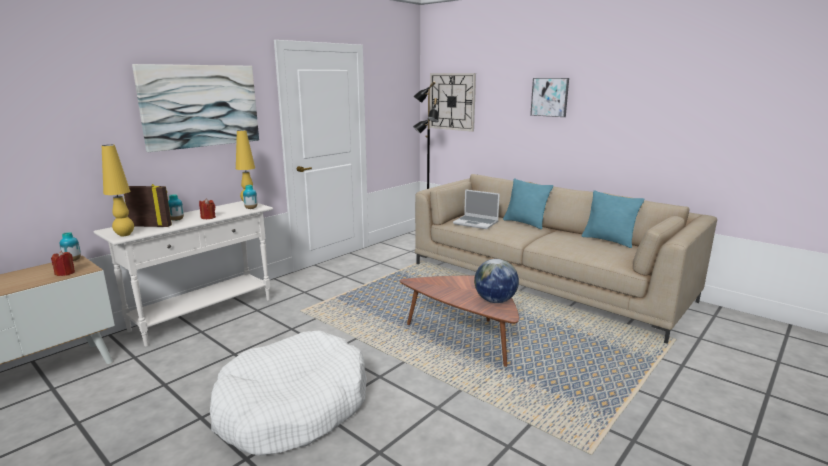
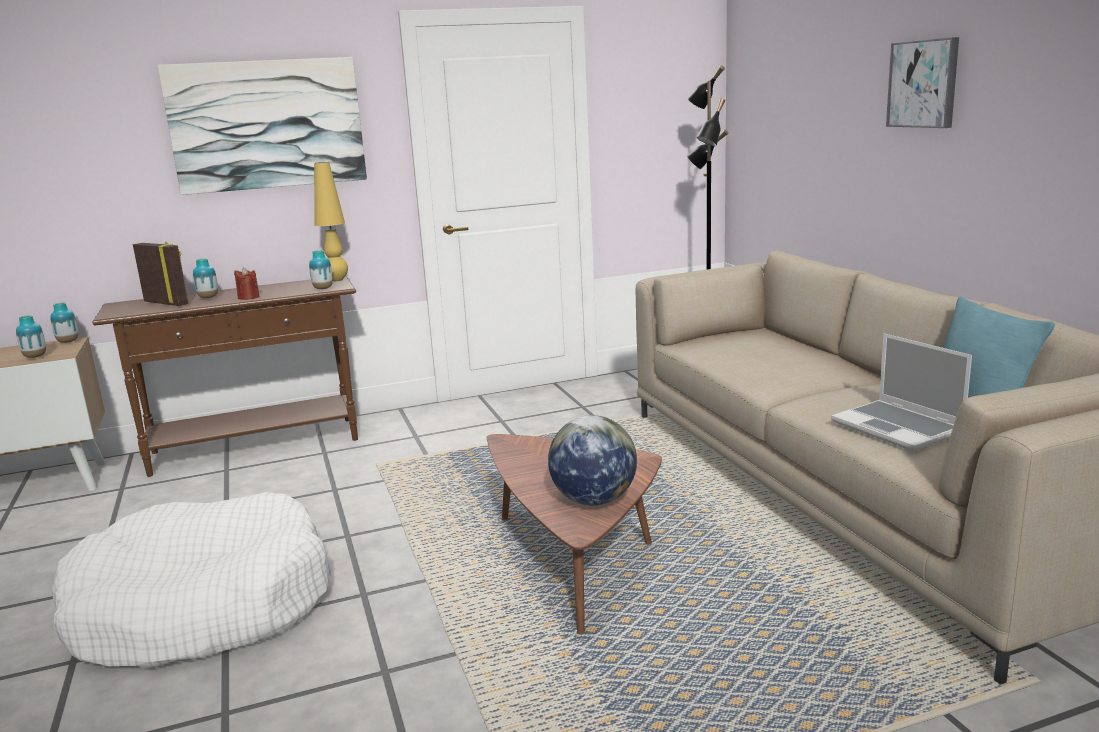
camera: 30 degrees right, 0 degrees up
red candle [51,251,75,276] -> vase [16,315,46,358]
white console table [94,201,273,346] -> brown console table [92,276,358,477]
yellow table lamp [102,145,134,236] -> none
wall clock [430,73,476,132] -> none
laptop [453,189,500,229] -> laptop moved to [831,333,972,451]
turquoise pillow [503,178,553,229] -> none

